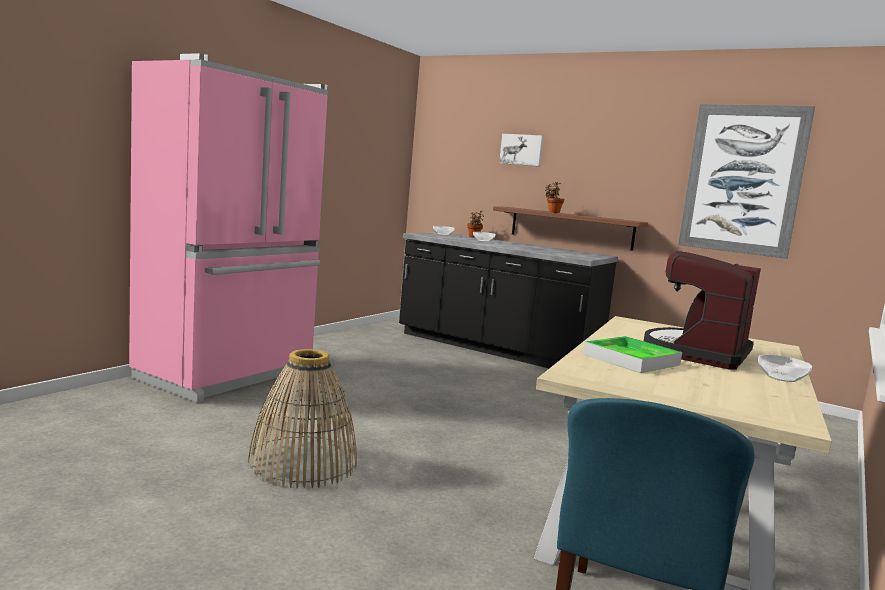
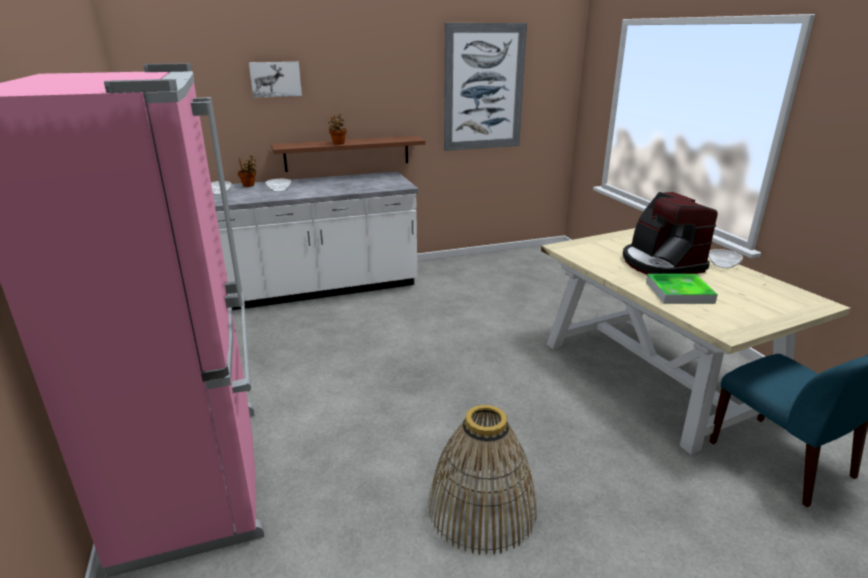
camera: 50 degrees left, 15 degrees up
black counter [399,232,618,368] -> white counter [213,171,418,310]

